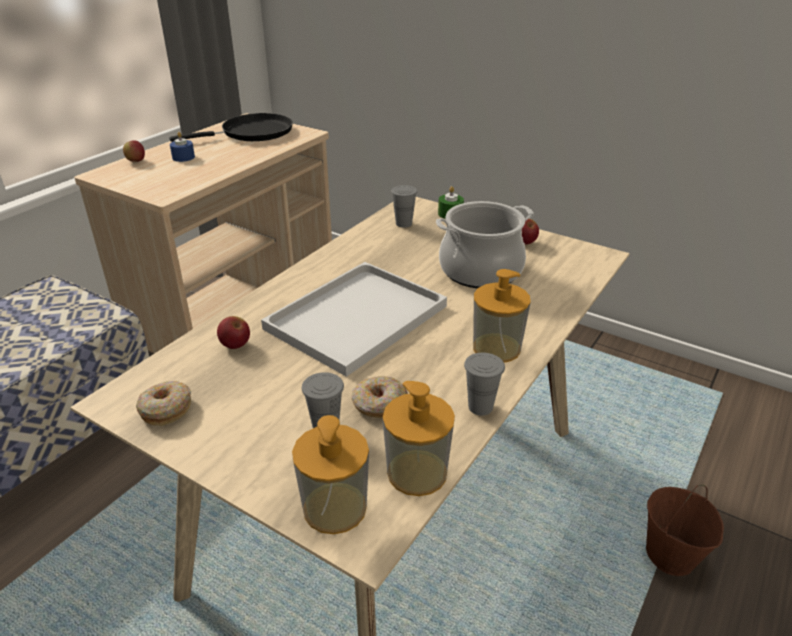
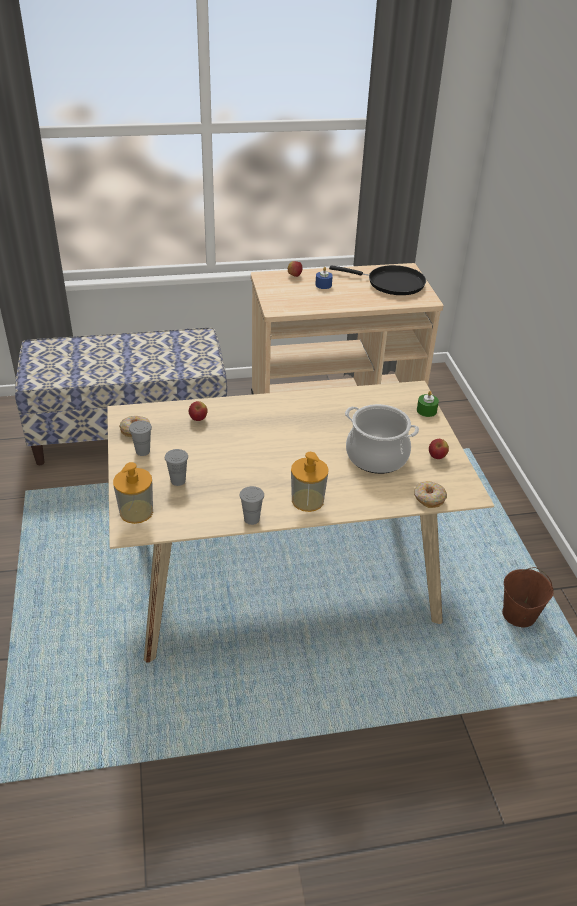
camera: 45 degrees right, 5 degrees up
white tray [261,262,447,377] -> none
donut [352,376,408,418] -> donut moved to [414,481,447,508]
soap dispenser [382,381,455,496] -> none
grey cup [391,185,417,228] -> grey cup moved to [129,420,152,456]
brown bucket [646,485,724,576] -> brown bucket moved to [502,567,554,628]

